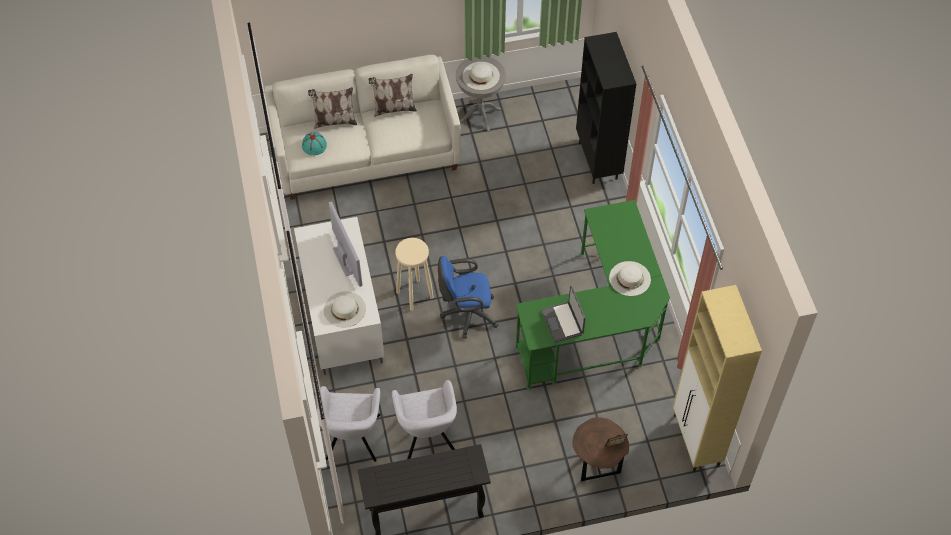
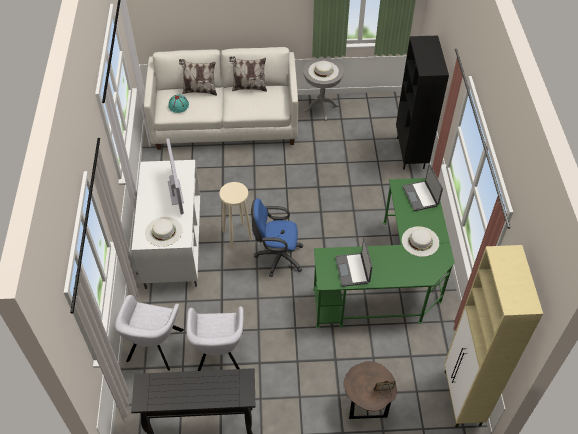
camera: 10 degrees right, 5 degrees down
none -> laptop [402,164,443,211]

